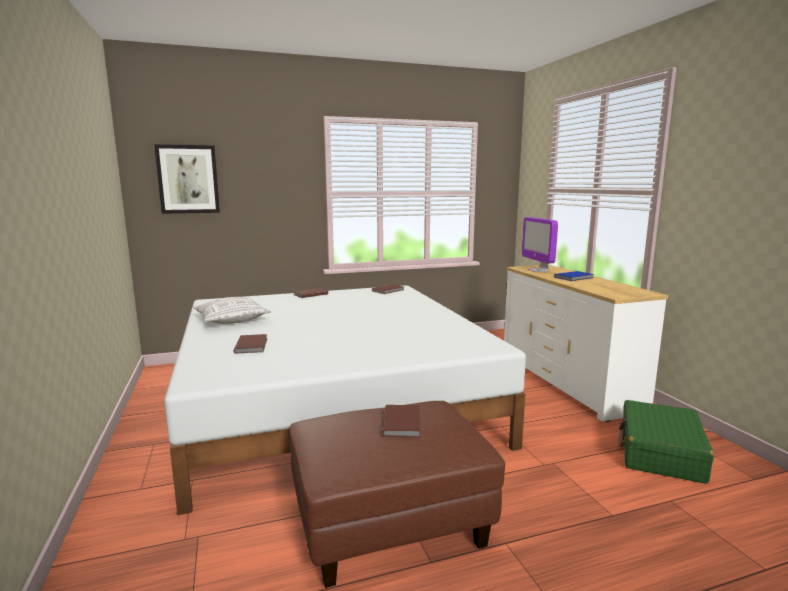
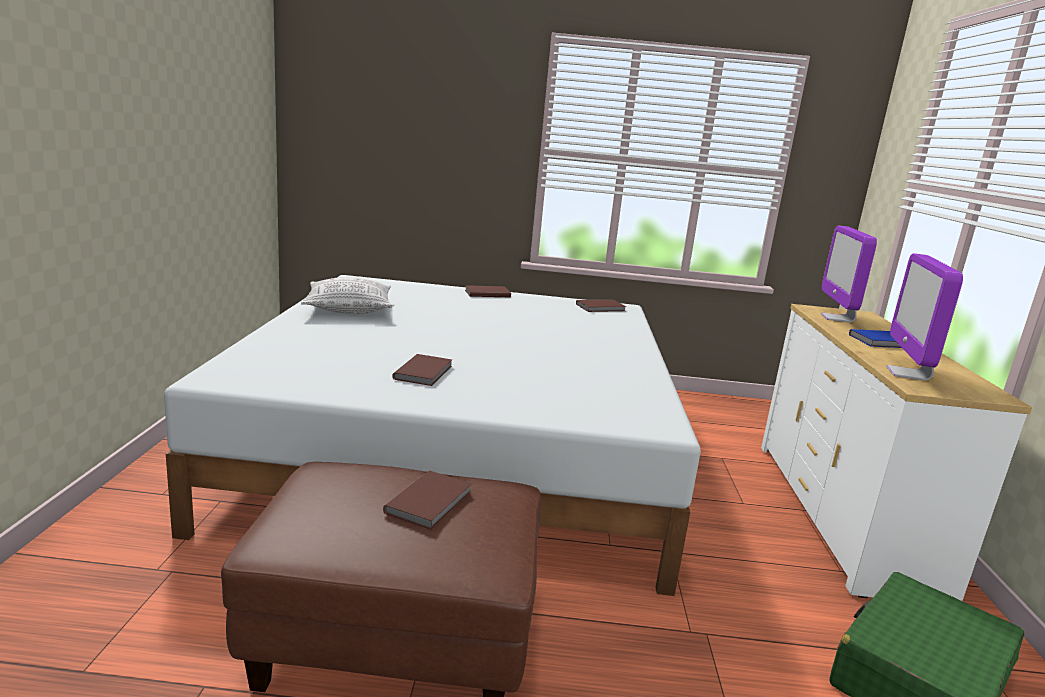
camera: 20 degrees right, 5 degrees up
picture [154,144,220,214] -> none
brown book [234,334,267,354] -> brown book moved to [393,354,452,386]
none -> monitor [886,253,963,381]

